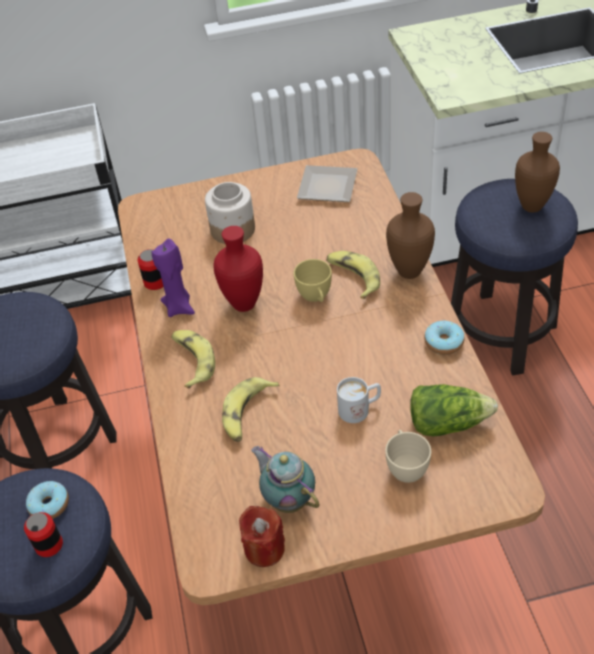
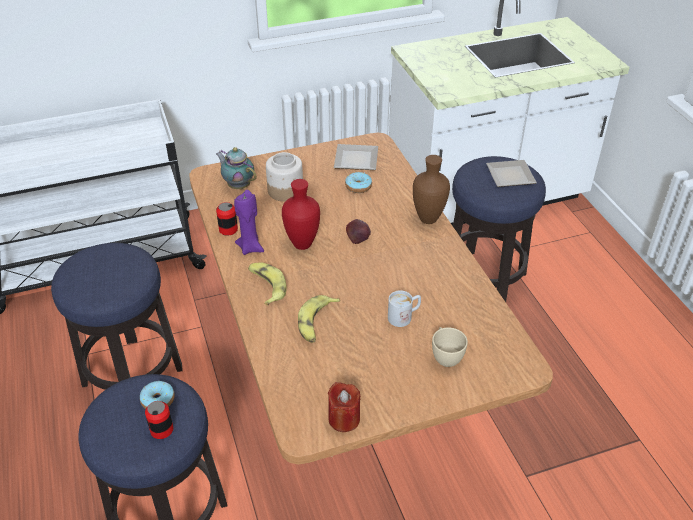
camera: 10 degrees left, 5 degrees down
teapot [251,446,320,513] -> teapot moved to [216,147,257,189]
yellow cup [294,259,332,302] -> apple [346,219,371,244]
banana [326,251,380,299] -> none
lettuce [410,384,498,437] -> none
donut [424,321,465,355] -> donut moved to [345,172,372,193]
brown vase [515,132,560,213] -> plate [486,160,537,187]

